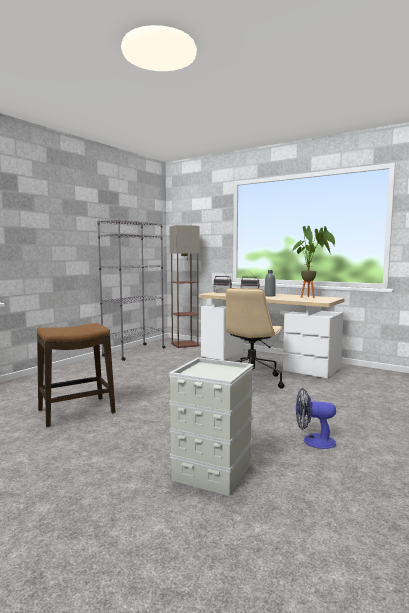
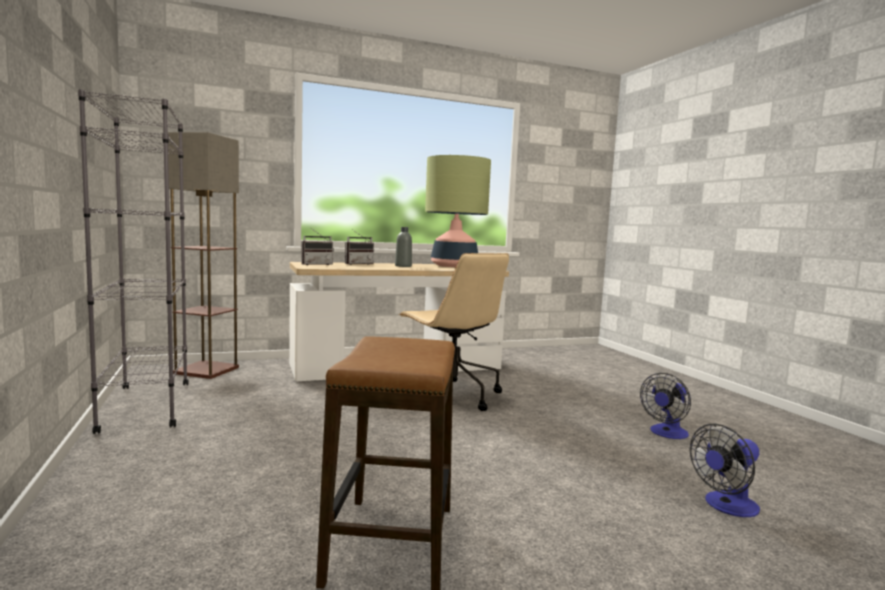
camera: 55 degrees left, 0 degrees up
grey storage box [169,357,254,496] -> fan [690,424,760,517]
potted plant [292,226,335,298] -> table lamp [425,155,491,267]

